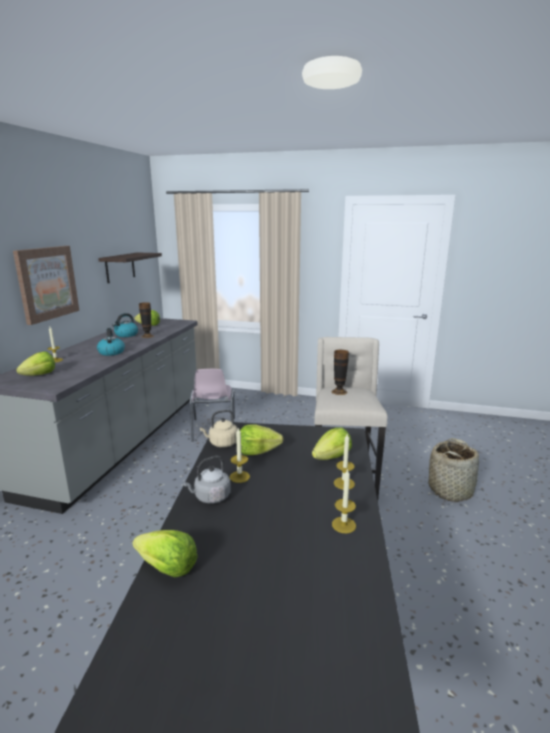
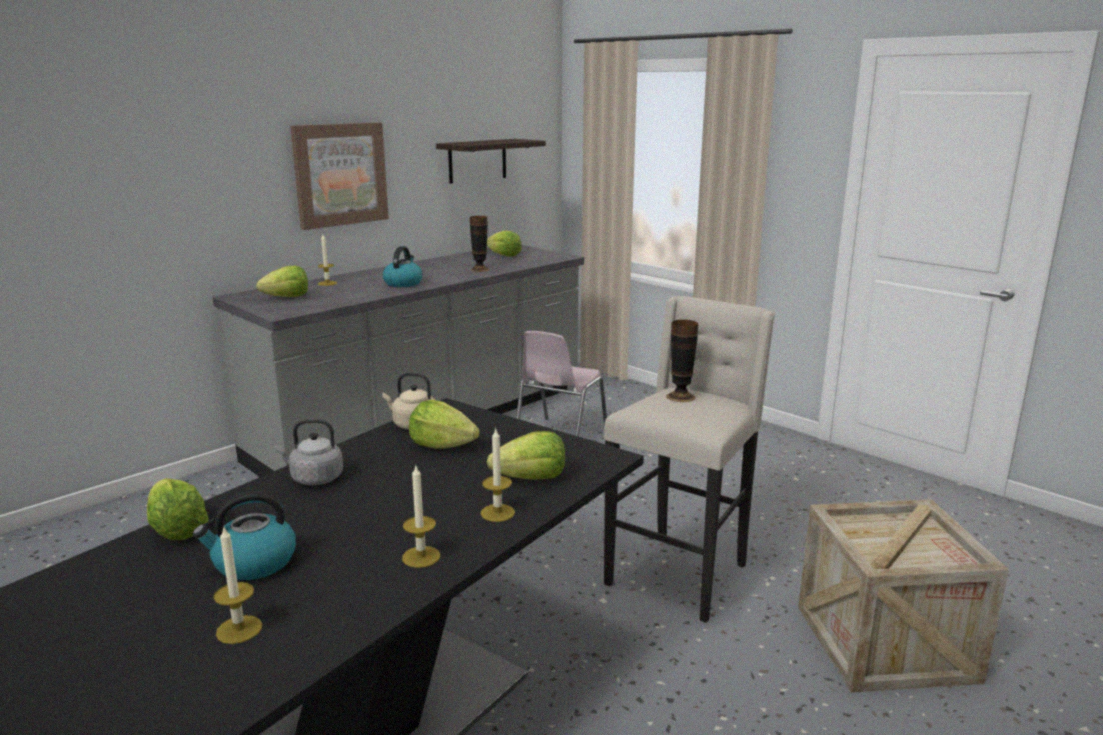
camera: 30 degrees right, 0 degrees up
kettle [112,313,138,337] -> kettle moved to [193,491,296,580]
candle [230,428,250,483] -> candle moved to [213,525,262,644]
basket [429,438,479,502] -> crate [798,499,1009,693]

